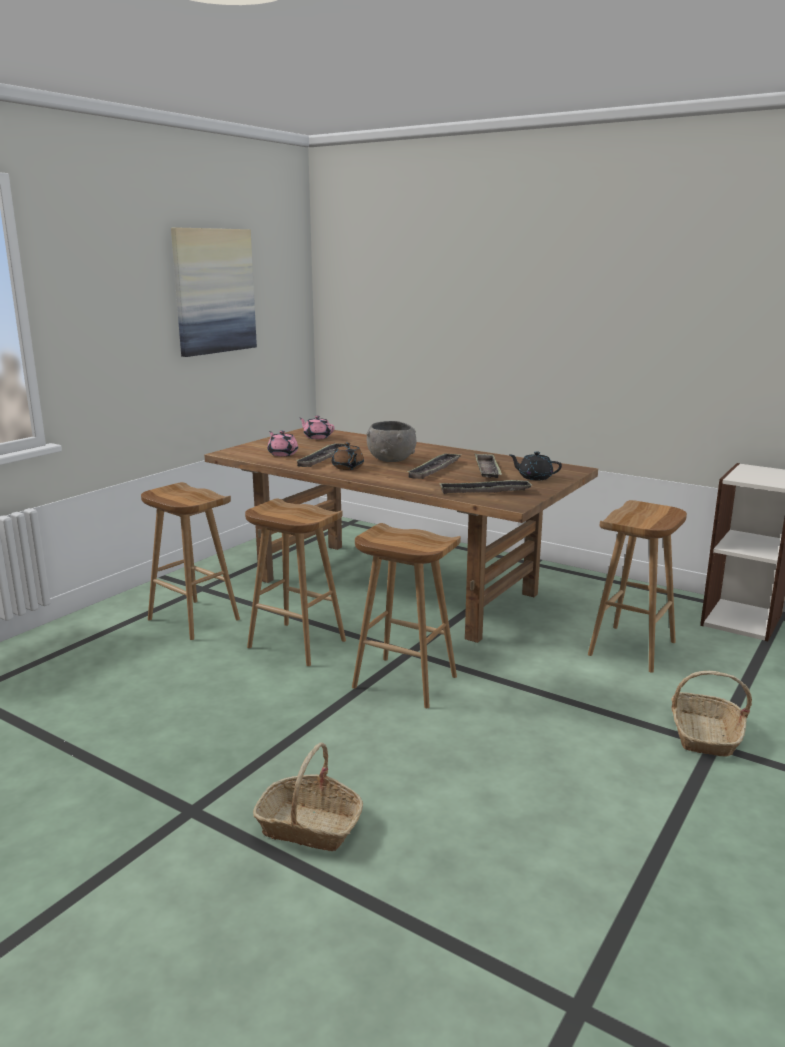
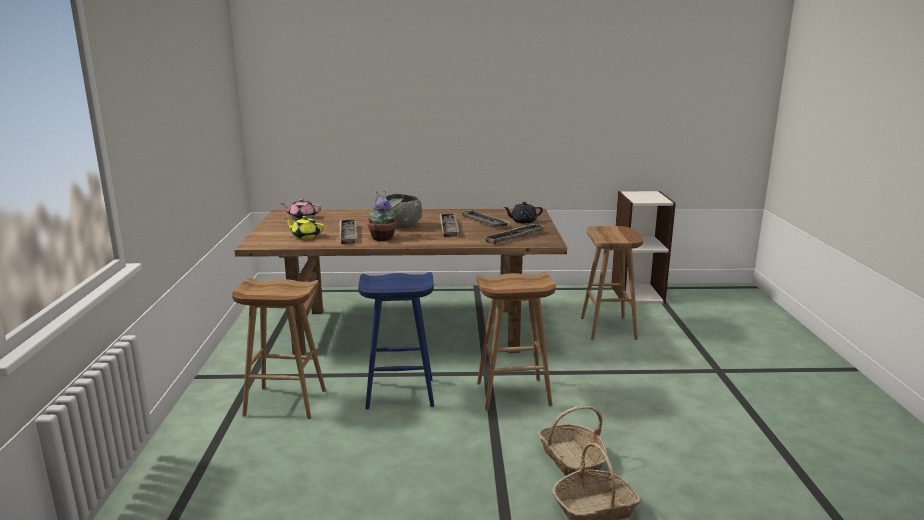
camera: 35 degrees left, 0 degrees up
picture [171,228,257,357] -> none
brown stool [245,498,346,666] -> blue stool [358,272,434,410]
pink teapot [267,431,298,456] -> yellow teapot [285,216,324,239]
brown teapot [332,442,364,470] -> potted plant [367,191,404,241]
basket [671,671,752,757] -> basket moved to [538,406,608,476]

